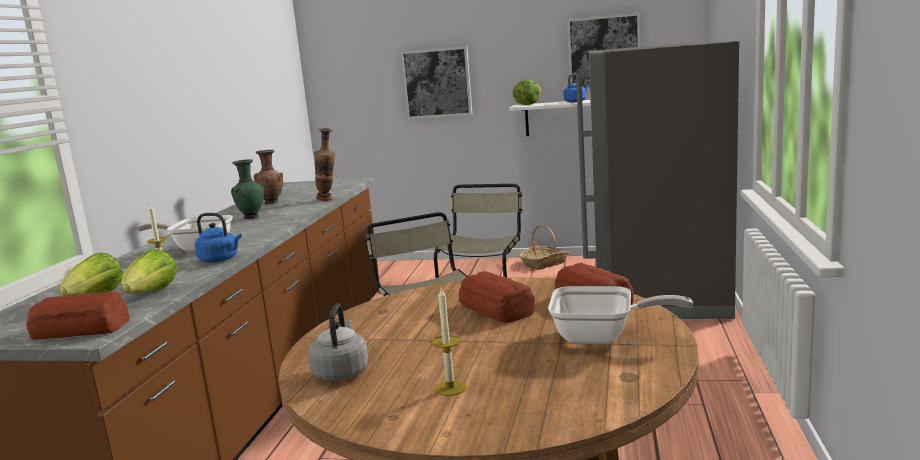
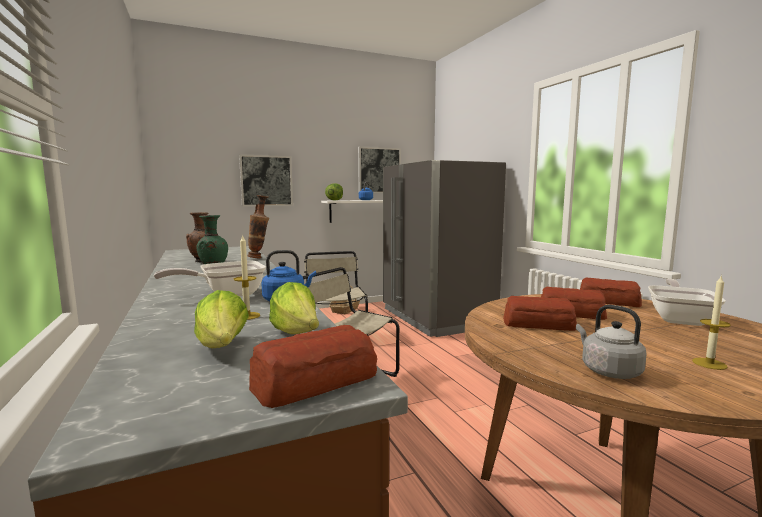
camera: 35 degrees left, 5 degrees down
frying pan [548,286,693,344] -> frying pan turned 45 degrees counterclockwise [648,279,726,326]
none -> bread [503,296,577,331]

